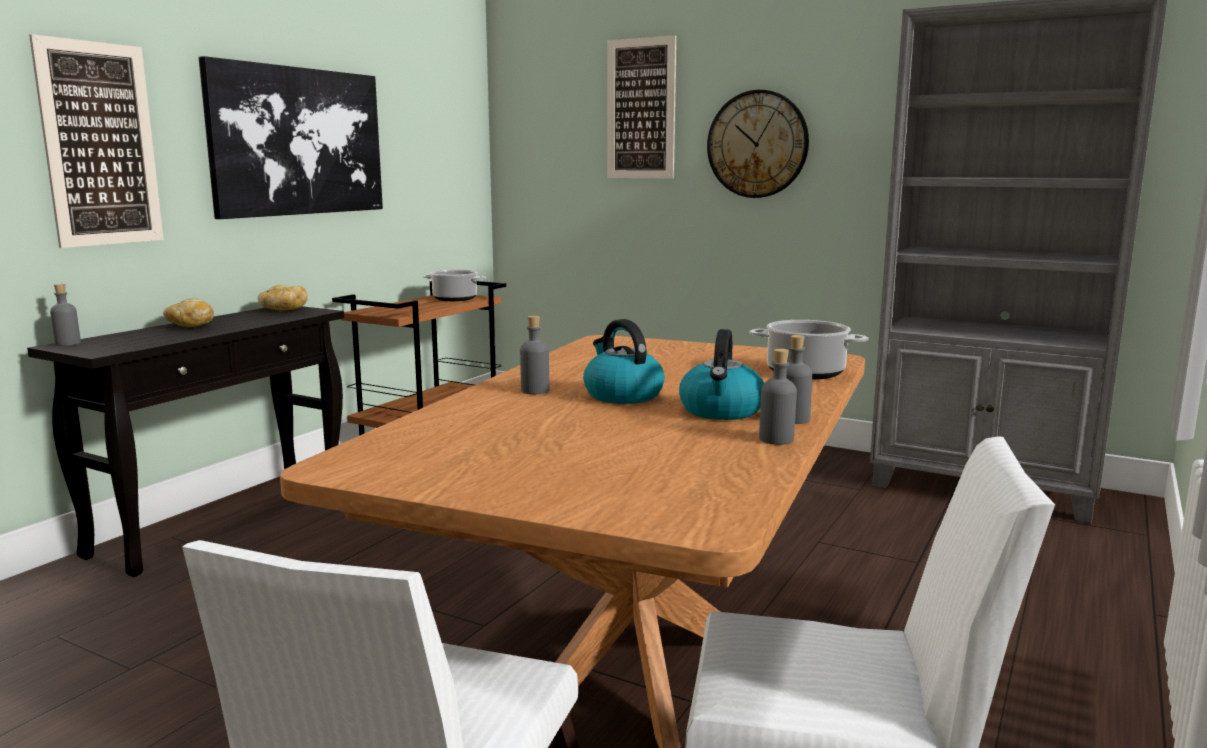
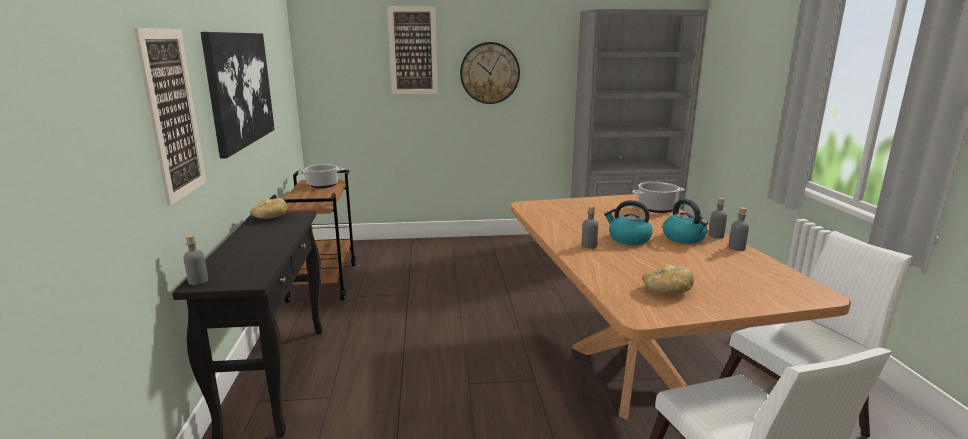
camera: 35 degrees left, 5 degrees up
bread [163,298,214,327] -> bread moved to [642,265,694,294]

